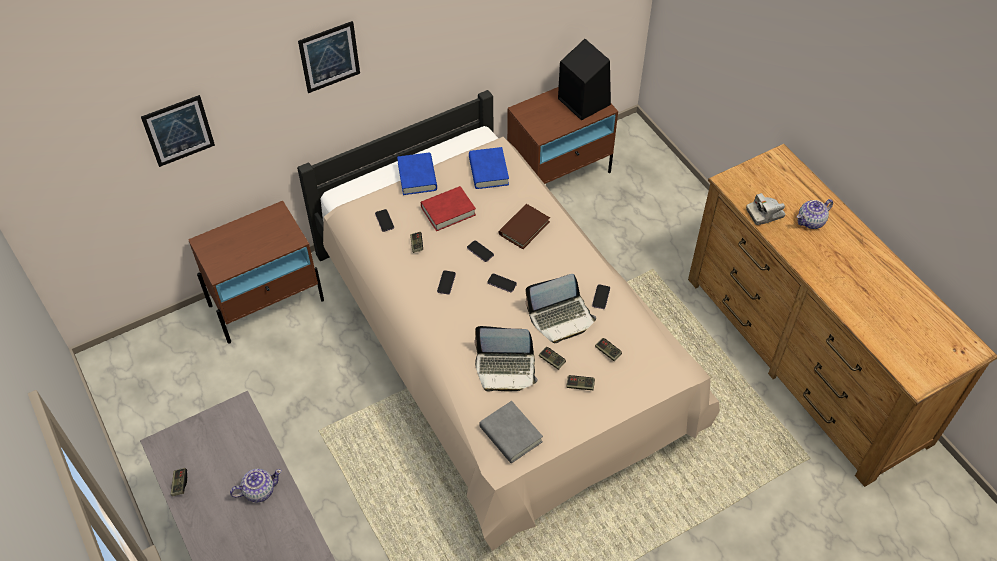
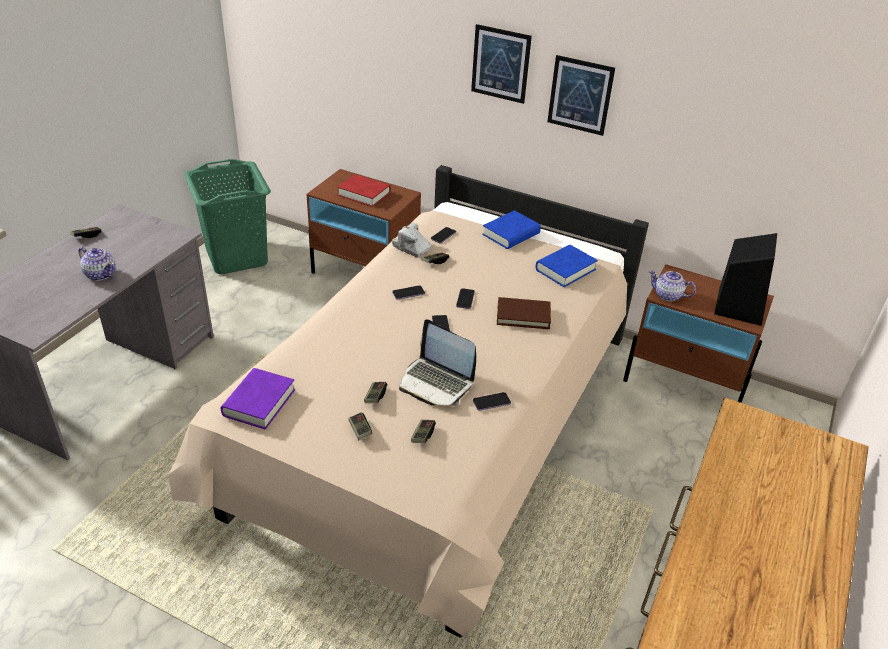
camera: 55 degrees right, 15 degrees down
picture [141,95,215,167] -> picture moved to [547,55,615,136]
red book [421,186,476,231] -> red book moved to [338,174,391,207]
laptop [474,326,538,392] -> none
grey book [479,401,543,463] -> purple book [221,368,295,429]
camera [746,193,786,225] -> camera moved to [392,223,432,257]
teapot [797,199,833,229] -> teapot moved to [649,270,696,301]
none -> green laundry basket [184,159,271,274]

